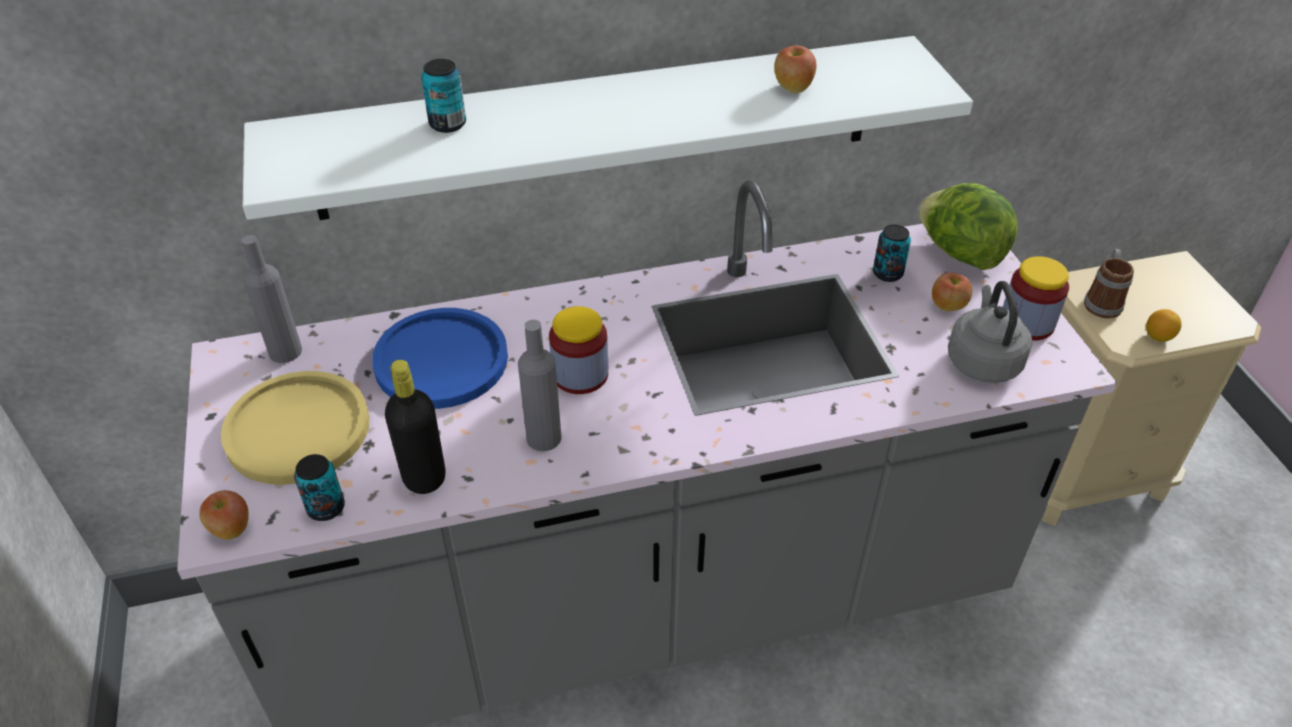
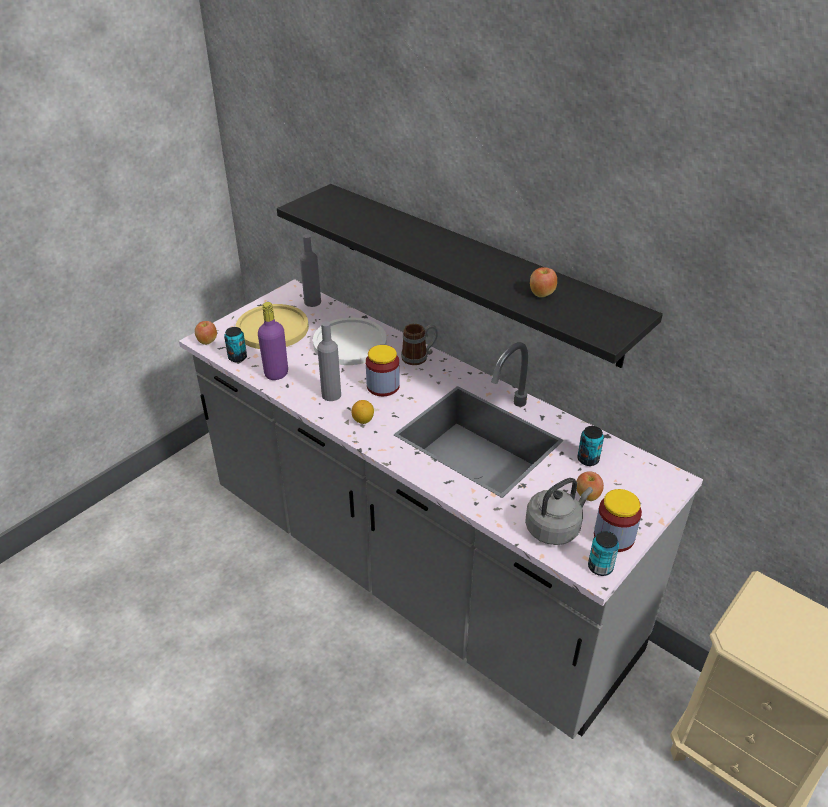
camera: 55 degrees right, 5 degrees down
white shelf [243,36,973,220] -> black shelf [277,184,663,368]
blue plate [372,308,508,409] -> white plate [313,318,387,365]
black bottle [385,360,446,494] -> purple bottle [258,302,288,380]
can [421,59,466,133] -> can moved to [588,531,619,576]
lettuce [918,183,1018,270] -> none
mug [1084,249,1134,318] -> mug moved to [401,324,438,365]
lemon [1146,309,1182,342] -> lemon moved to [352,400,374,424]

